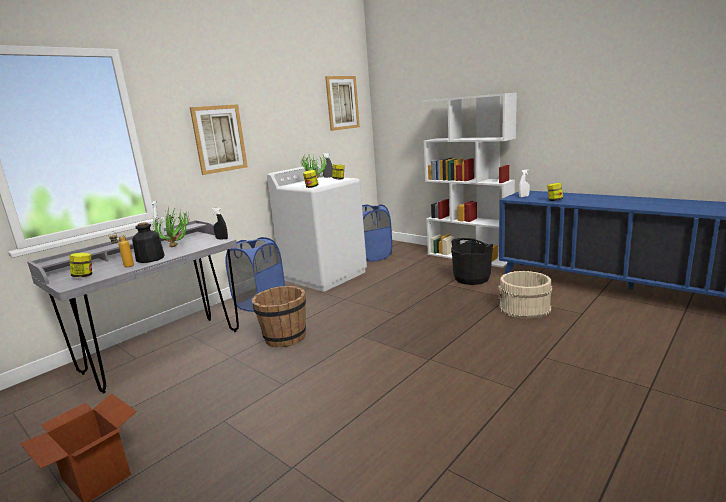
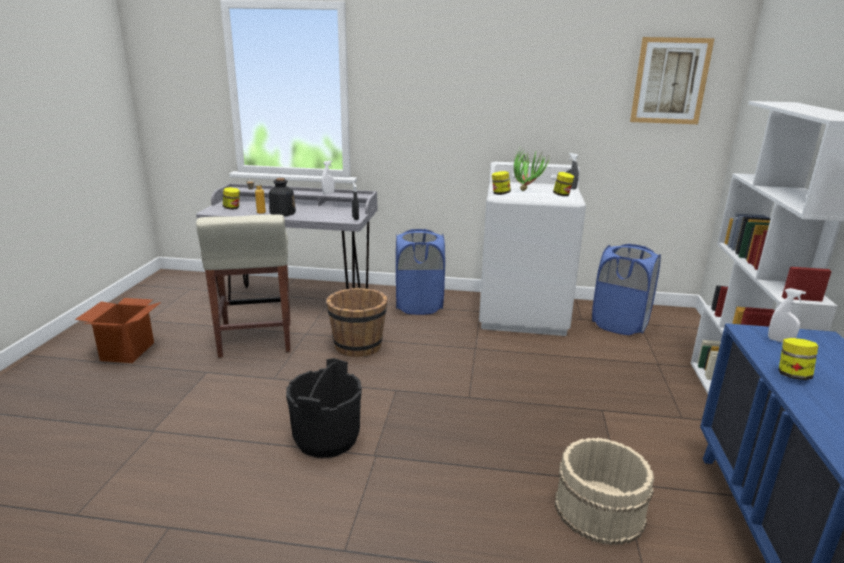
camera: 55 degrees right, 5 degrees up
potted plant [153,207,189,248] -> none
picture [190,104,248,175] -> none
black bucket [451,238,493,285] -> black bucket moved to [286,358,362,458]
none -> beige stool [196,215,291,358]

